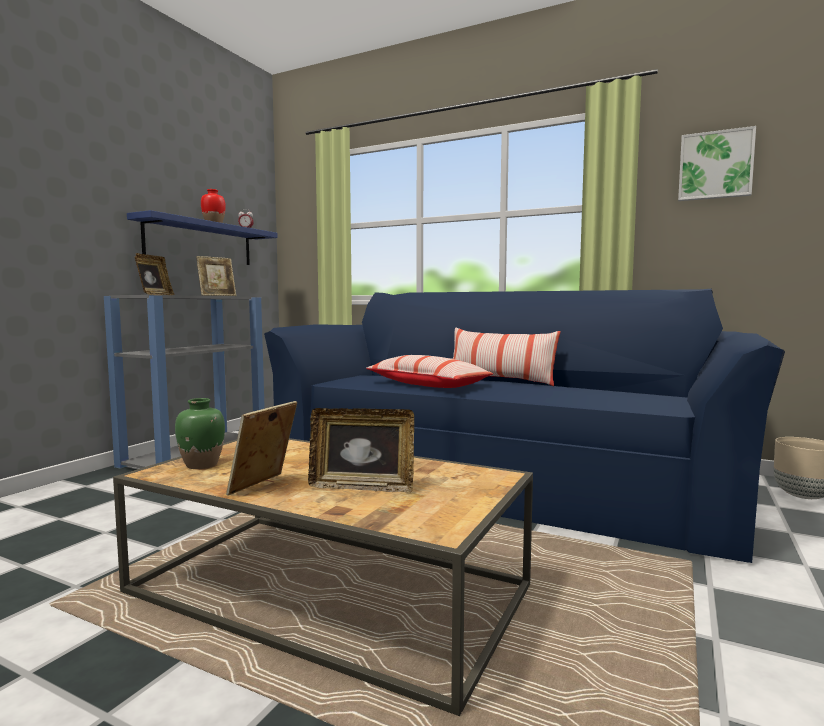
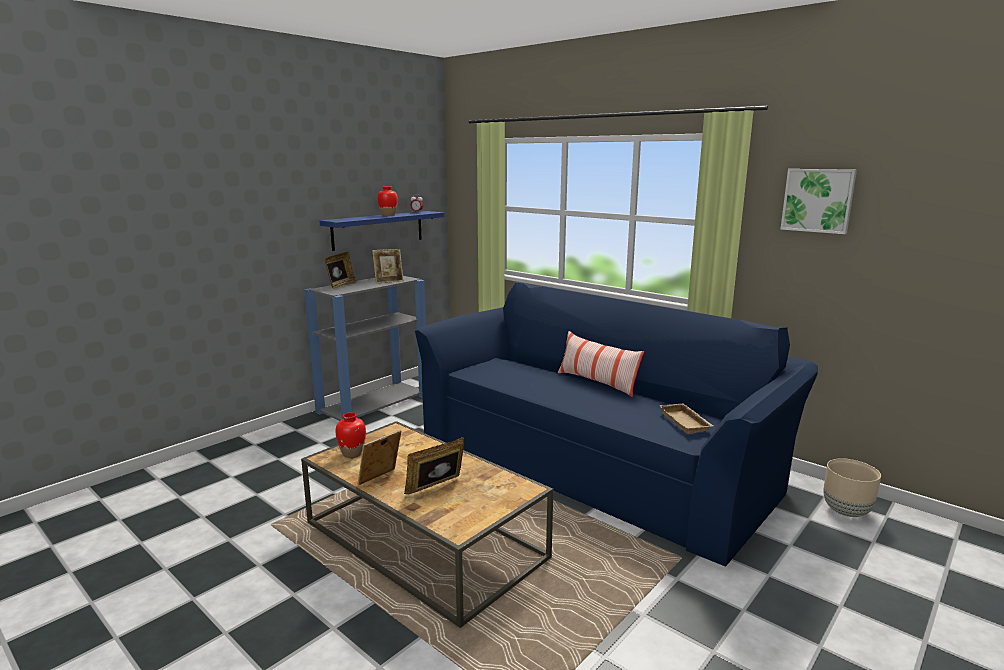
camera: 15 degrees right, 10 degrees up
green vase [175,398,225,469] -> red vase [336,413,366,458]
picture frame [308,408,414,493] -> picture frame turned 120 degrees clockwise [404,437,464,495]
pillow [366,355,493,388] -> none
none -> beige tray [659,403,713,434]

